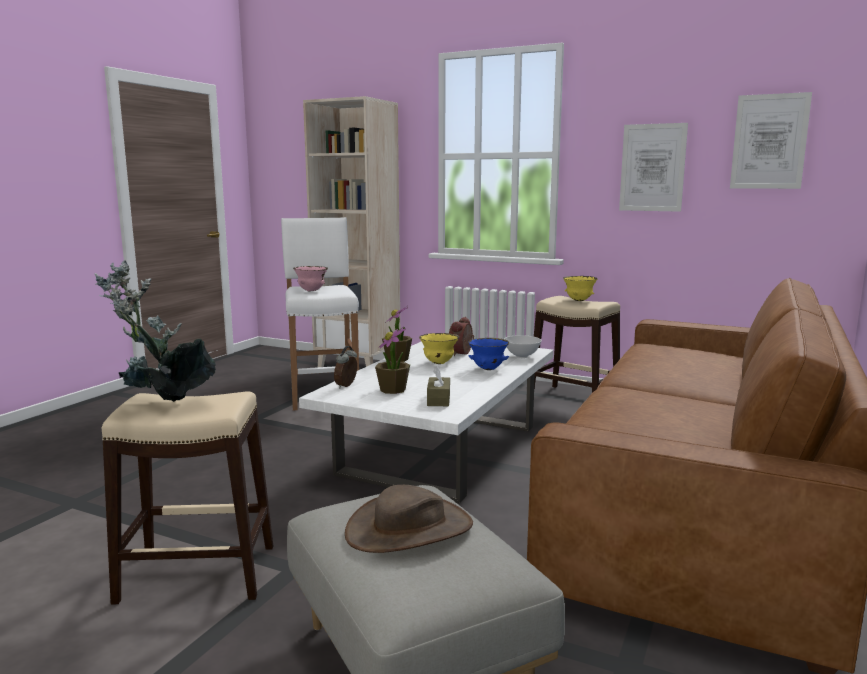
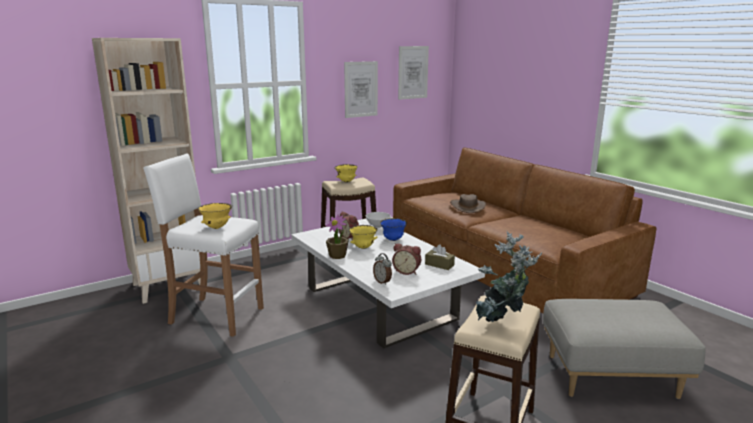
camera: 60 degrees left, 5 degrees up
pink bowl [293,266,328,291] -> yellow bowl [198,203,232,229]
brown hat [345,485,473,553] -> brown hat moved to [450,194,486,213]
potted plant [375,327,410,394] -> alarm clock [392,243,421,275]

